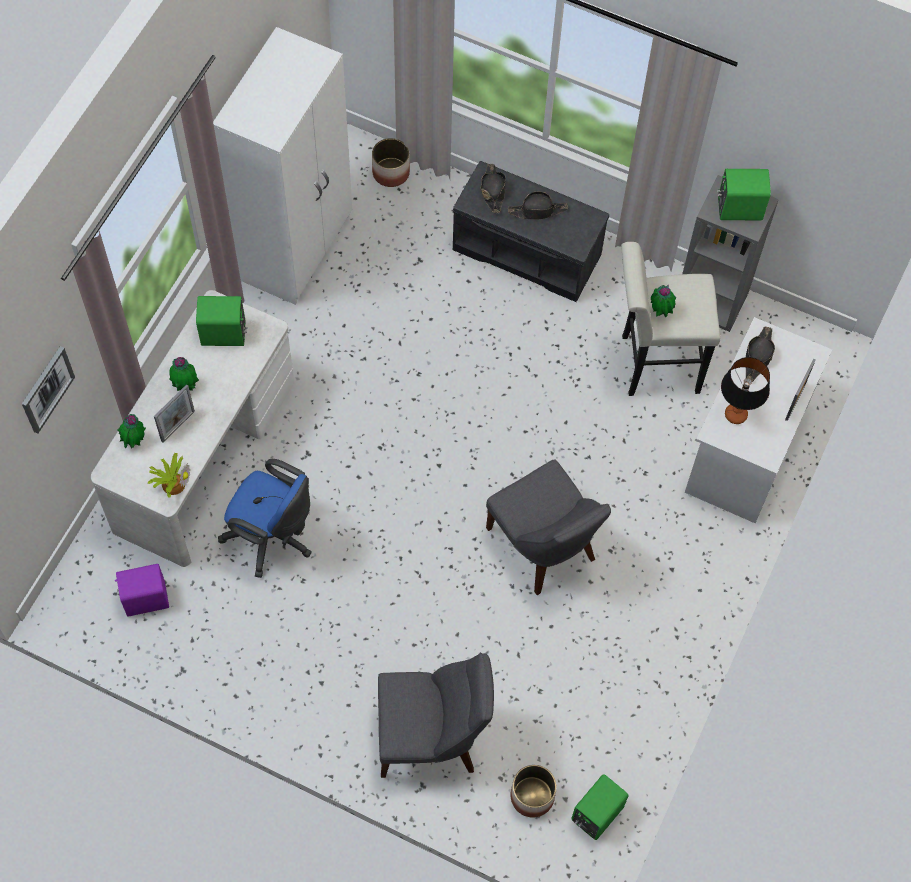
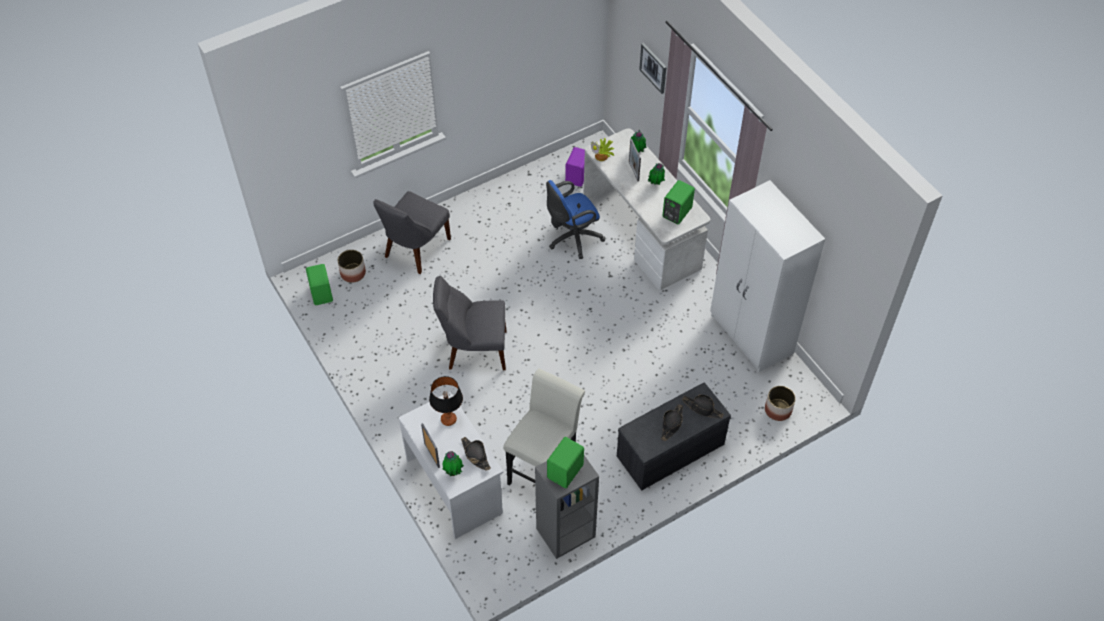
camera: 125 degrees right, 10 degrees down
potted plant [651,285,676,317] -> potted plant moved to [443,451,464,476]

